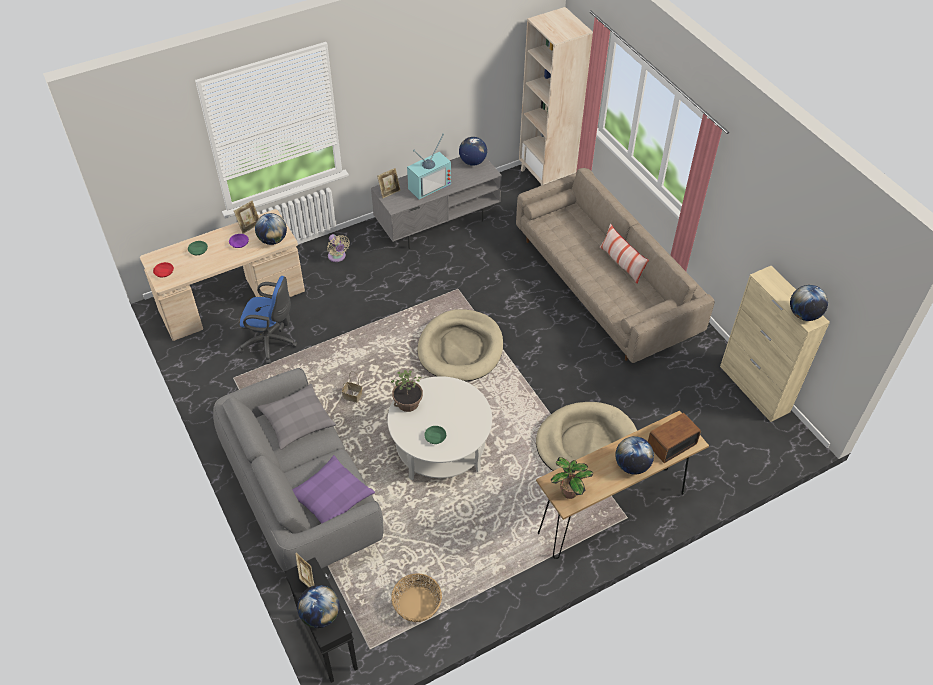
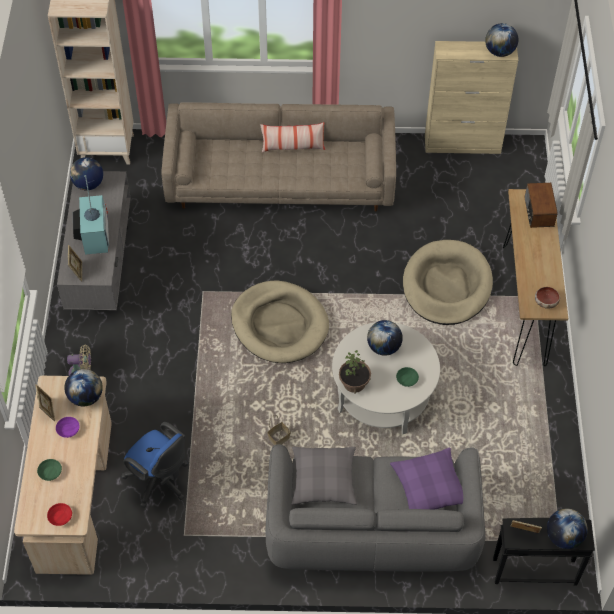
camera: 60 degrees left, 5 degrees up
blue office chair [238,276,297,364] -> blue office chair turned 90 degrees clockwise [121,422,188,508]
basket [391,573,442,622] -> none
potted plant [551,457,593,499] -> bowl [535,287,560,309]
globe [615,436,654,475] -> globe moved to [367,320,403,356]

